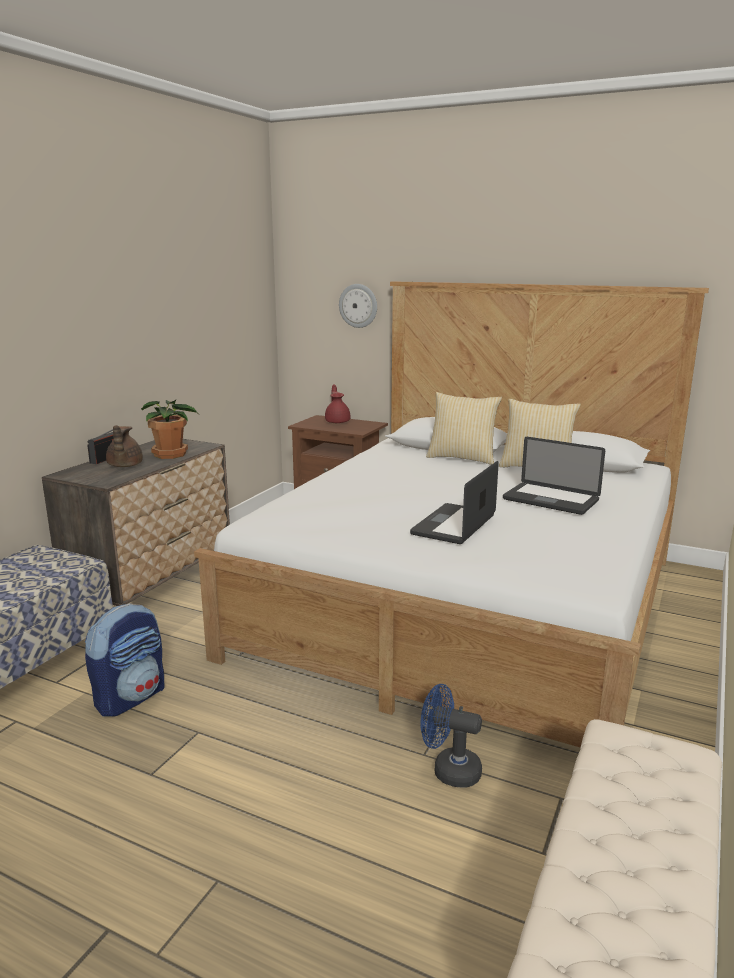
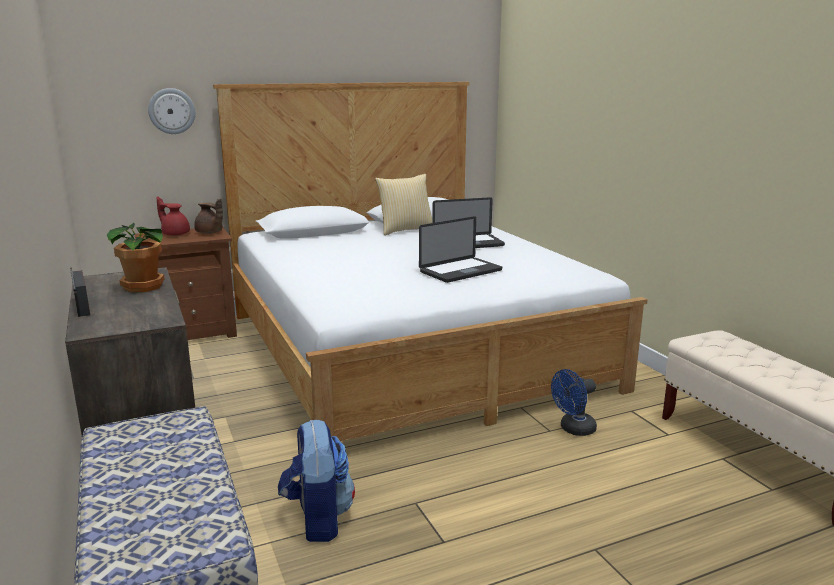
camera: 50 degrees left, 0 degrees up
brown teapot [106,425,143,467] -> brown teapot moved to [194,199,223,234]
laptop [410,461,499,544] -> laptop turned 105 degrees counterclockwise [419,216,502,283]
pillow [426,392,502,465] -> none

